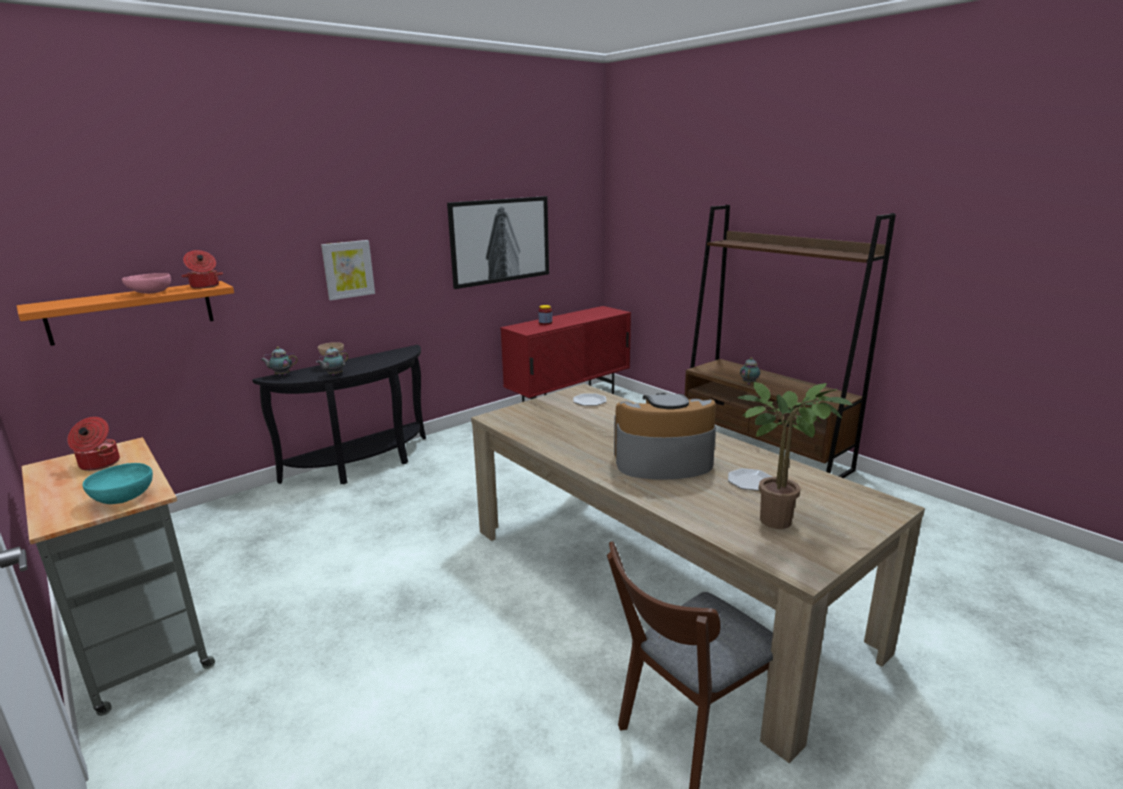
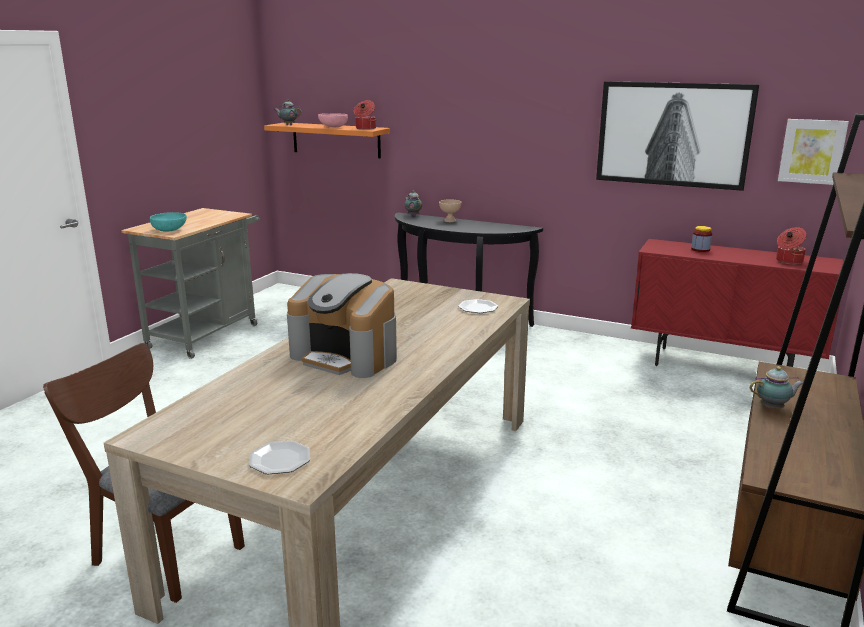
camera: 65 degrees right, 0 degrees up
cooking pot [67,417,120,471] -> cooking pot moved to [776,227,807,264]
teapot [316,346,348,376] -> teapot moved to [274,99,302,125]
picture [321,240,375,300] -> picture moved to [778,119,849,185]
coffee machine [614,393,716,480] -> coffee machine turned 150 degrees clockwise [287,273,397,378]
plate [728,468,773,491] -> plate moved to [249,441,310,474]
potted plant [737,382,853,529] -> none

